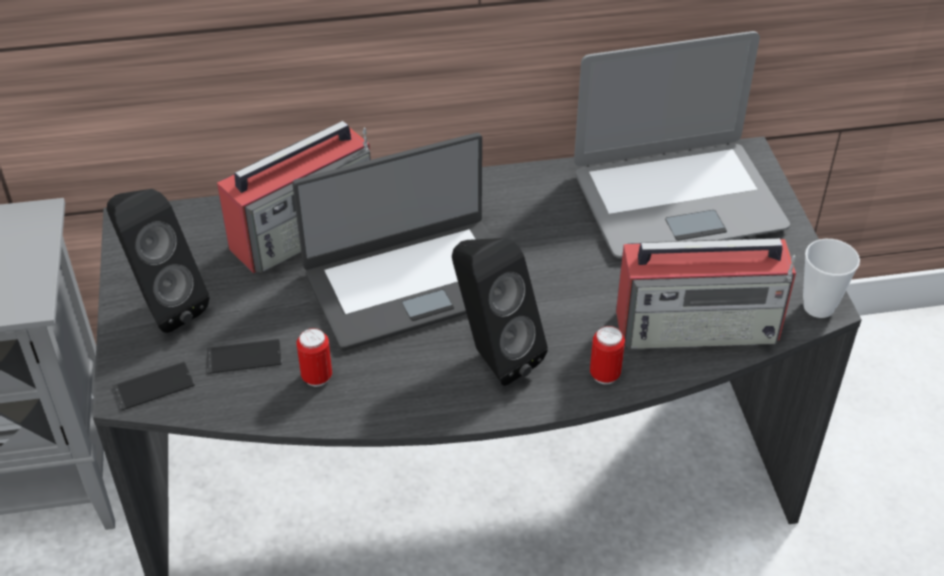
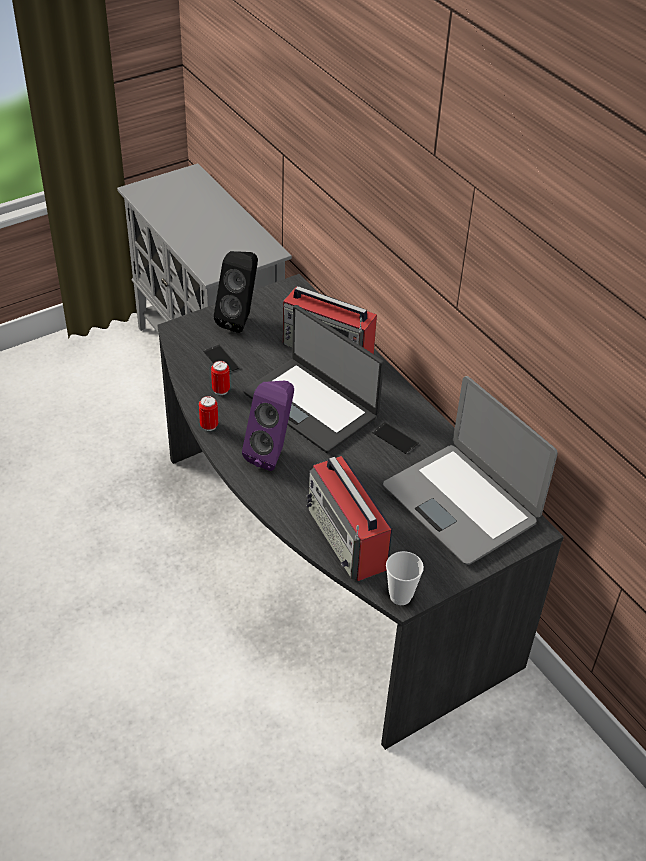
camera: 65 degrees right, 0 degrees up
phone [112,361,195,410] -> phone moved to [372,422,419,454]
black speaker [452,238,548,386] -> purple speaker [242,381,294,471]
can [590,326,625,384] -> can moved to [199,396,218,431]

